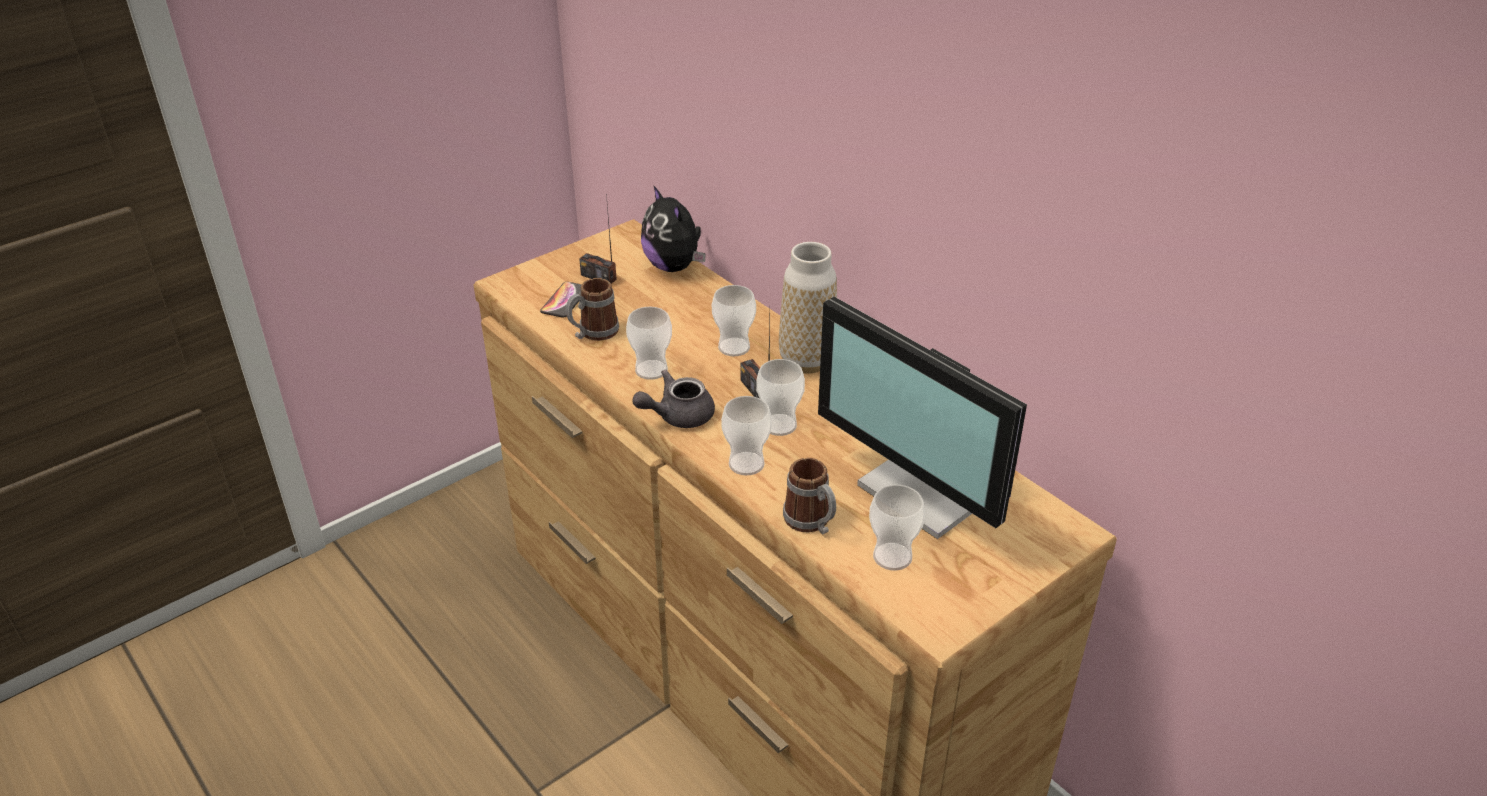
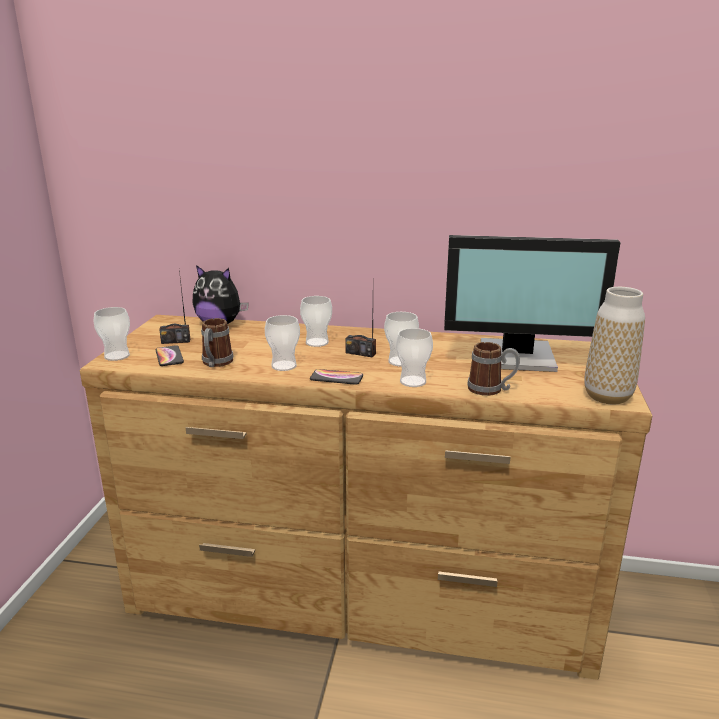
camera: 40 degrees left, 15 degrees down
grey teapot [632,369,715,428] -> phone [310,369,363,385]
vase [779,242,837,374] -> vase moved to [584,287,645,404]
cup [869,485,925,571] -> cup moved to [94,307,130,361]

